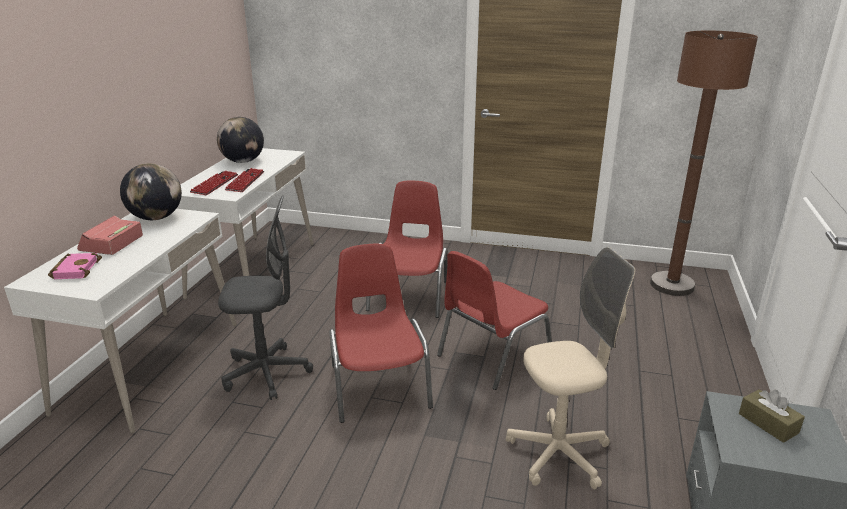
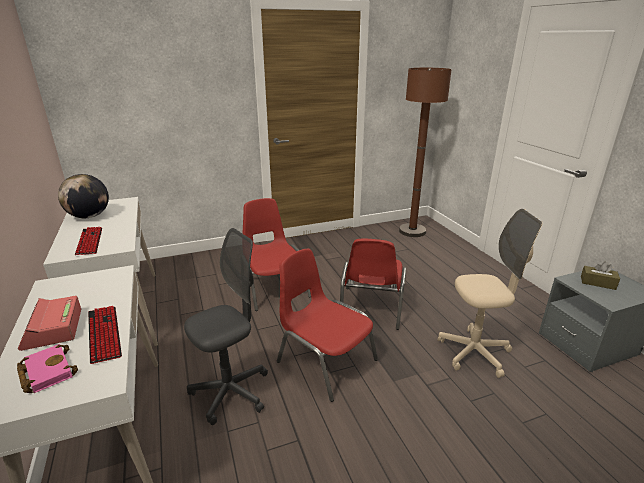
camera: 35 degrees left, 0 degrees up
globe [120,163,182,220] -> none
keyboard [225,168,264,192] -> keyboard moved to [88,306,122,364]
beige office chair [506,247,635,489] -> beige office chair turned 45 degrees clockwise [438,209,542,378]

